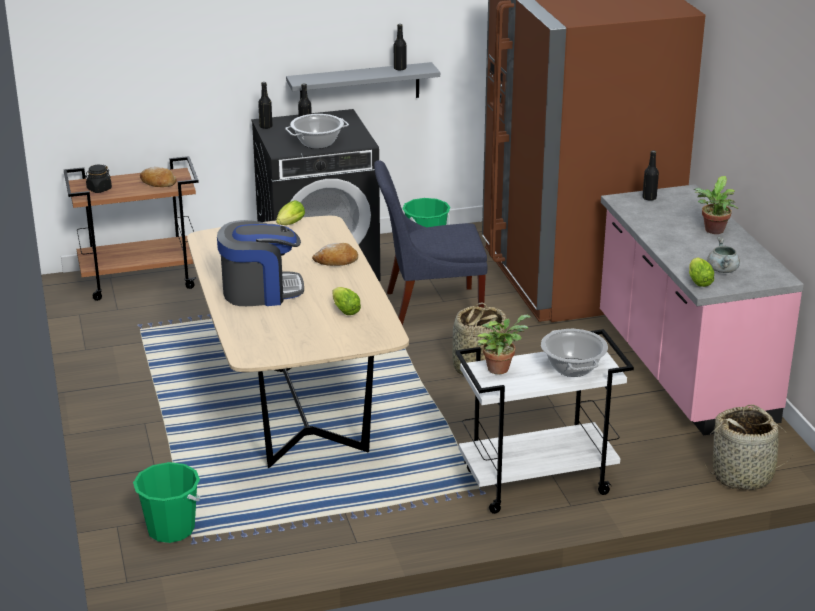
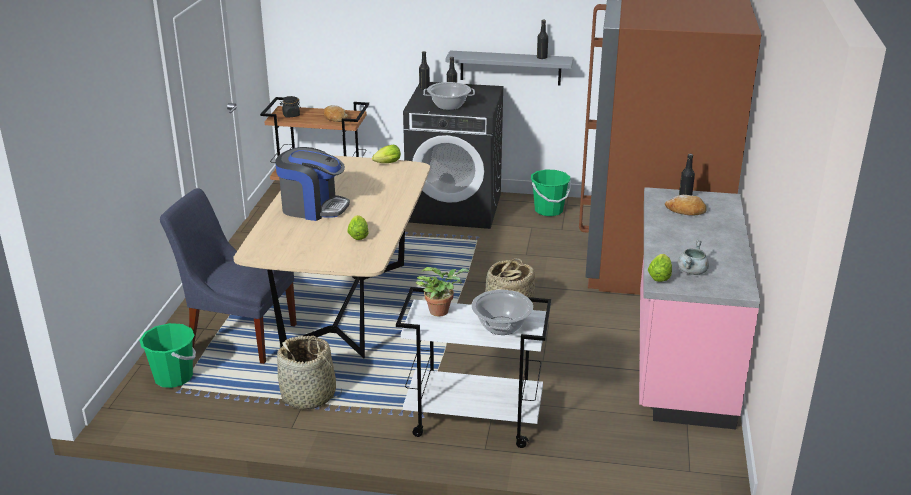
camera: 25 degrees right, 0 degrees up
bread [312,243,358,266] -> bread moved to [665,195,707,215]
blue chair [374,160,488,326] -> blue chair moved to [160,188,297,364]
potted plant [694,176,739,234] -> none
basket [705,405,794,490] -> basket moved to [277,336,342,410]

